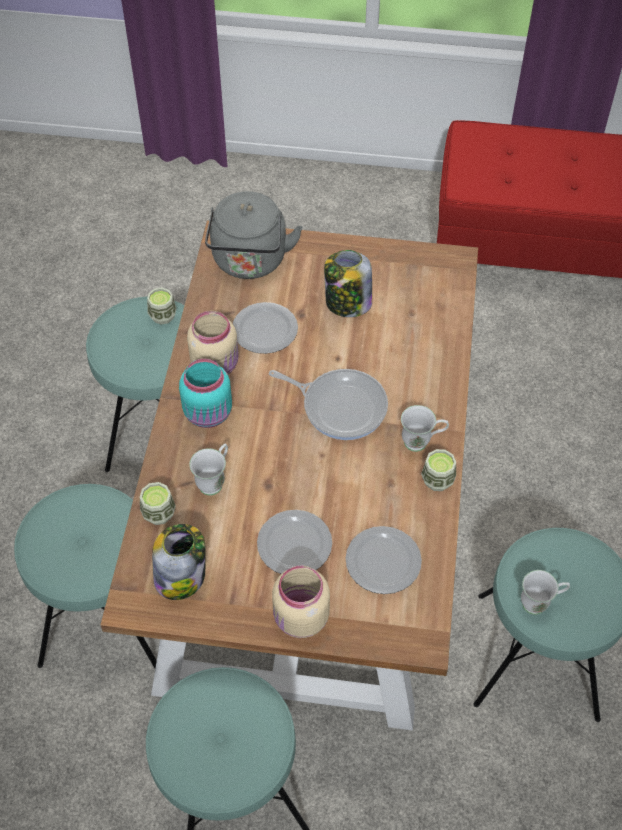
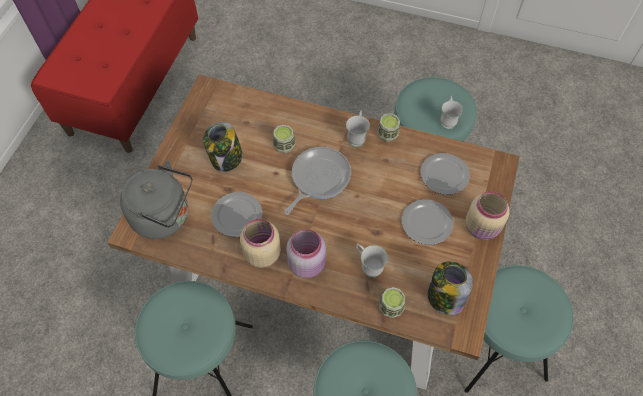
camera: 80 degrees left, 5 degrees up
cup [147,287,176,325] -> cup moved to [273,125,295,154]
turquoise jar [179,359,232,428] -> pink jar [286,229,326,278]

